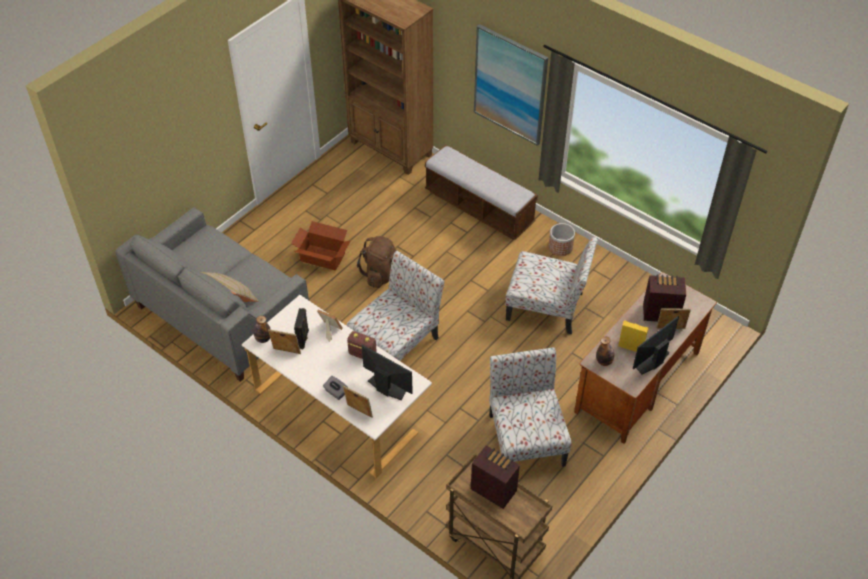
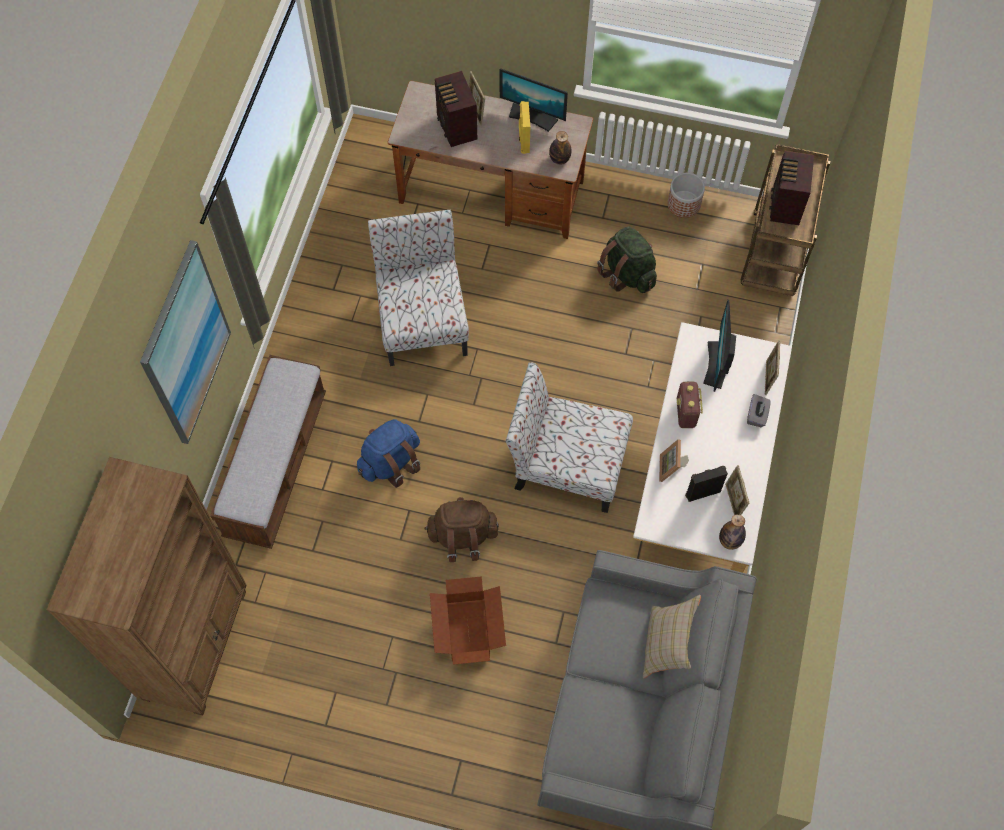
camera: 115 degrees left, 15 degrees up
chair [489,347,571,467] -> green backpack [597,226,657,293]
planter [549,223,575,256] -> planter moved to [668,173,705,218]
none -> blue backpack [357,419,420,488]

